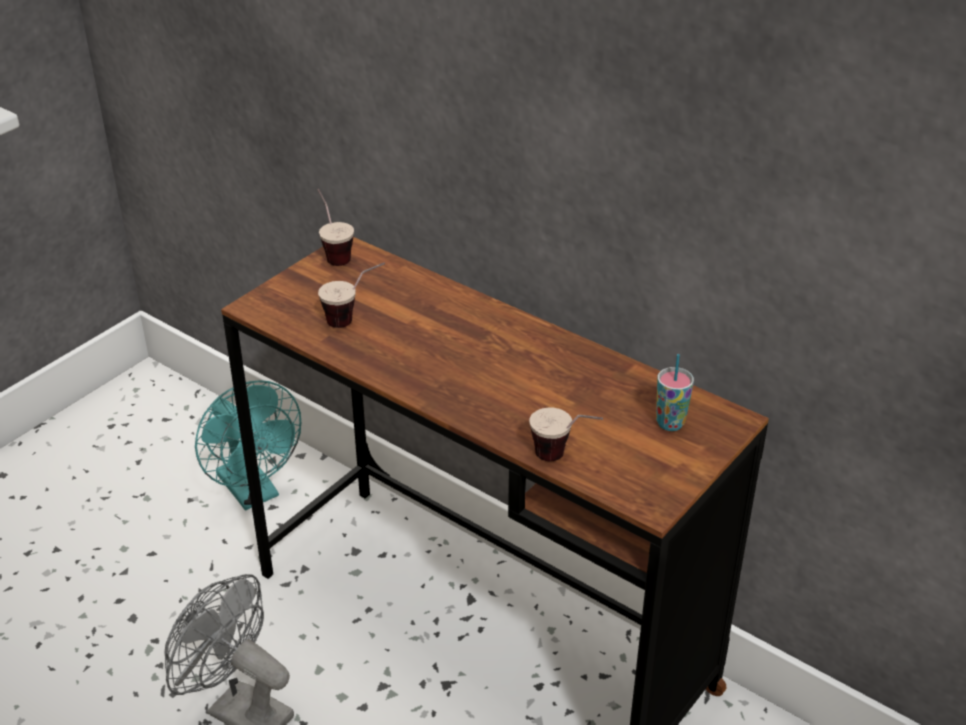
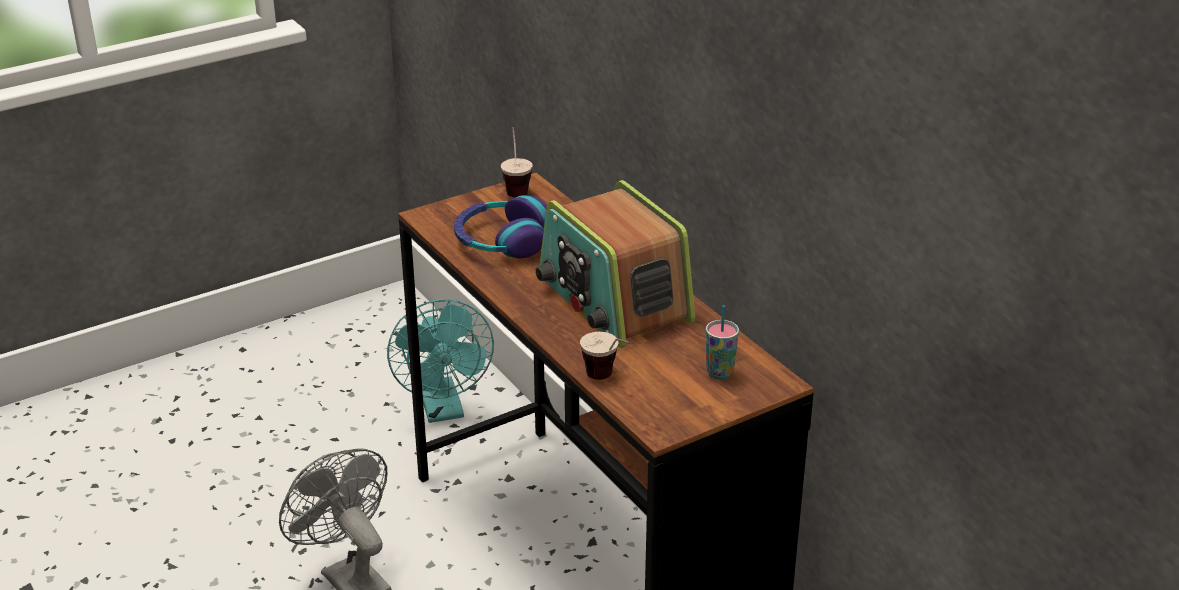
camera: 20 degrees right, 5 degrees down
cup [318,262,385,328] -> headphones [454,195,547,258]
none -> radio [536,180,695,348]

